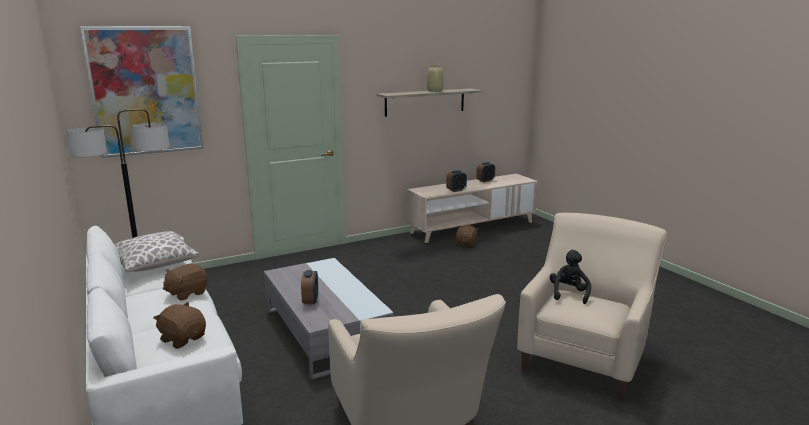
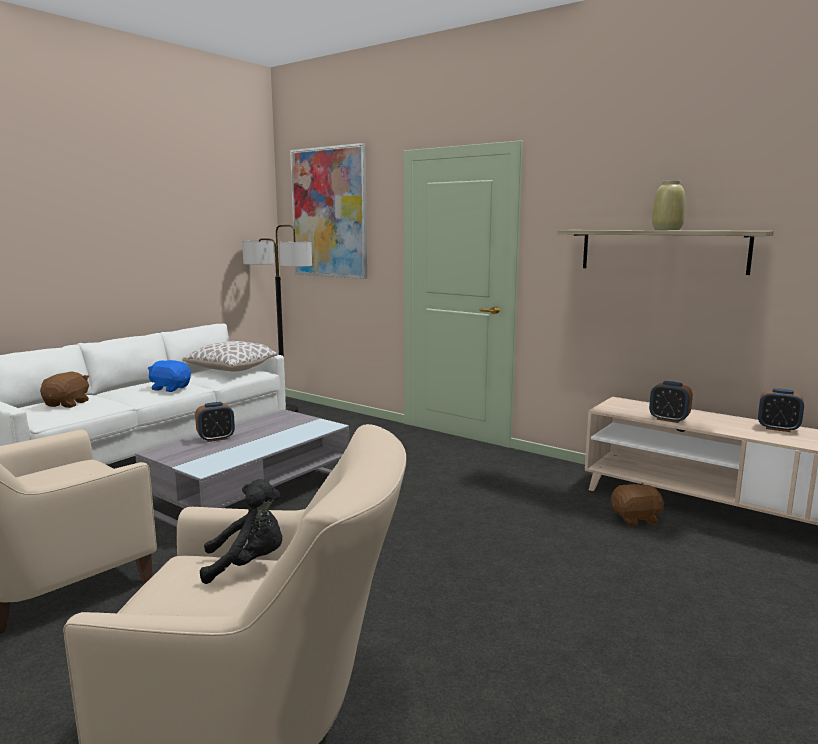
camera: 65 degrees right, 5 degrees down
brown plush toy [163,263,208,301] -> blue plush toy [148,360,191,392]

